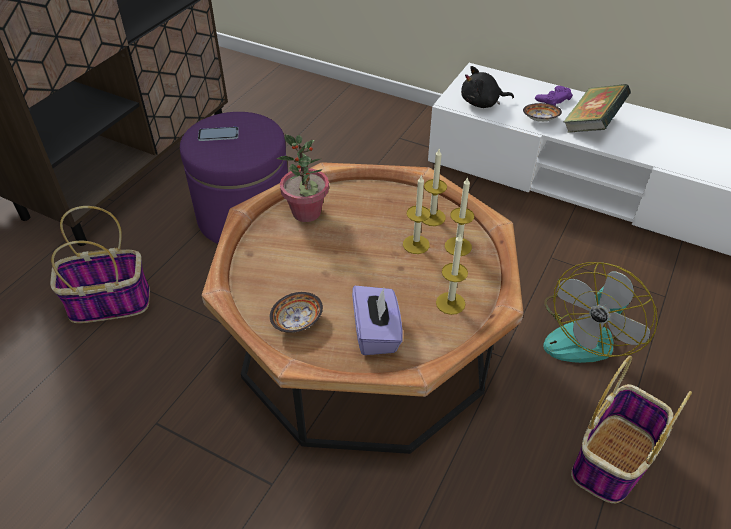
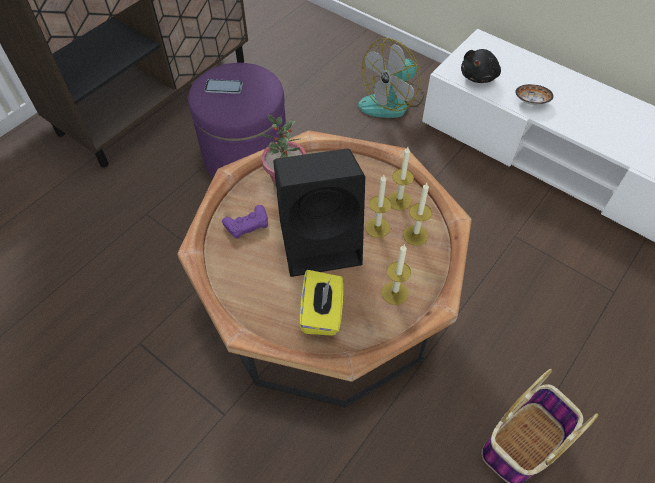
camera: 10 degrees right, 10 degrees up
basket [50,206,150,323] -> none
bowl [270,292,323,333] -> none
purple tissue box [352,286,403,355] -> yellow tissue box [299,270,343,336]
black plush toy [461,66,514,108] -> black plush toy turned 60 degrees counterclockwise [461,49,501,83]
purple game controller [535,86,573,105] -> purple game controller moved to [222,205,268,239]
fan [543,262,658,363] -> fan moved to [358,38,424,118]
book [564,84,631,133] -> none
none -> black speaker [273,148,365,277]

